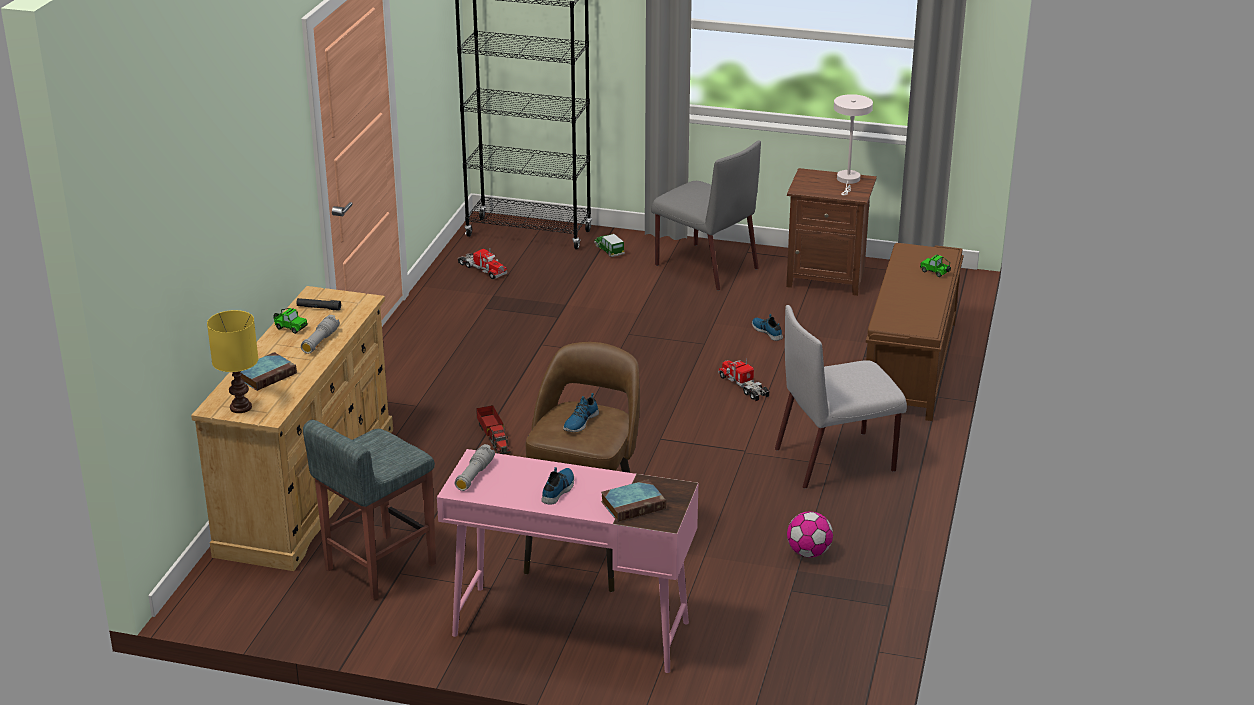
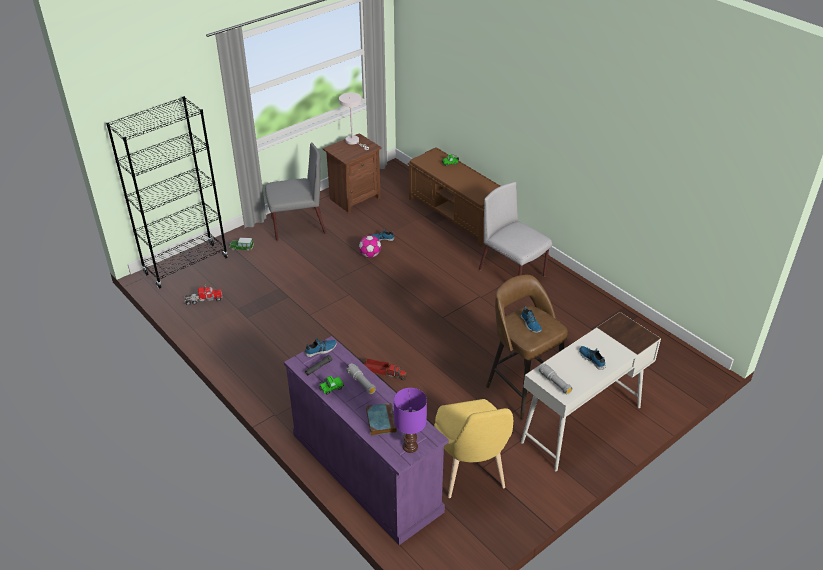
camera: 55 degrees left, 10 degrees up
beige dresser [191,286,393,571] -> purple dresser [284,336,449,545]
yellow table lamp [207,310,259,413] -> purple table lamp [394,388,427,453]
grey stool [303,420,436,600] -> yellow chair [434,399,513,498]
pink desk [437,449,698,673] -> white desk [521,312,661,471]
book [601,479,666,522] -> none
toy truck [718,359,769,401] -> none
grey chair [775,305,907,489] -> grey chair turned 120 degrees clockwise [479,182,552,277]
football [787,511,833,557] -> football moved to [359,235,381,258]
none -> shoe [305,338,337,357]

